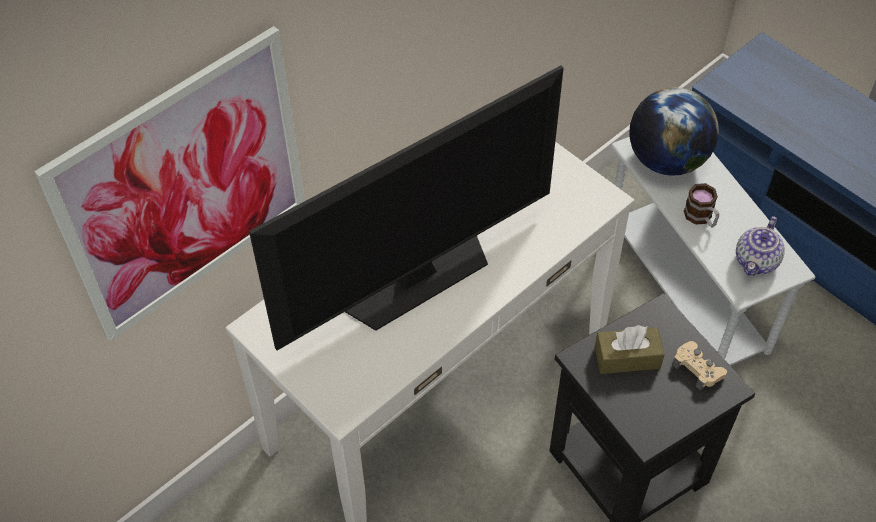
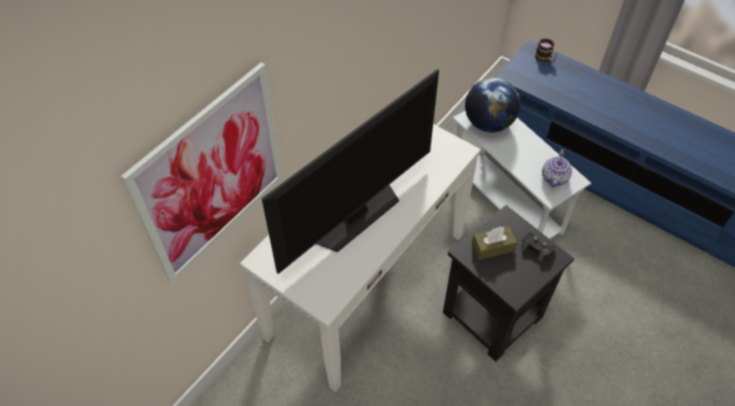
camera: 10 degrees left, 0 degrees up
beige game controller [672,341,727,390] -> black game controller [521,232,555,261]
mug [684,183,719,227] -> mug moved to [535,38,557,62]

